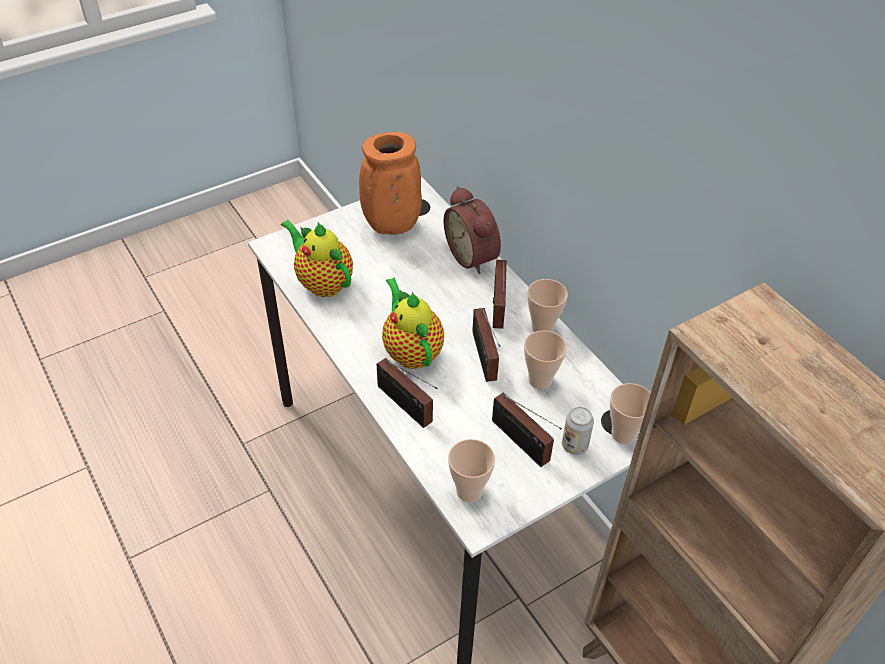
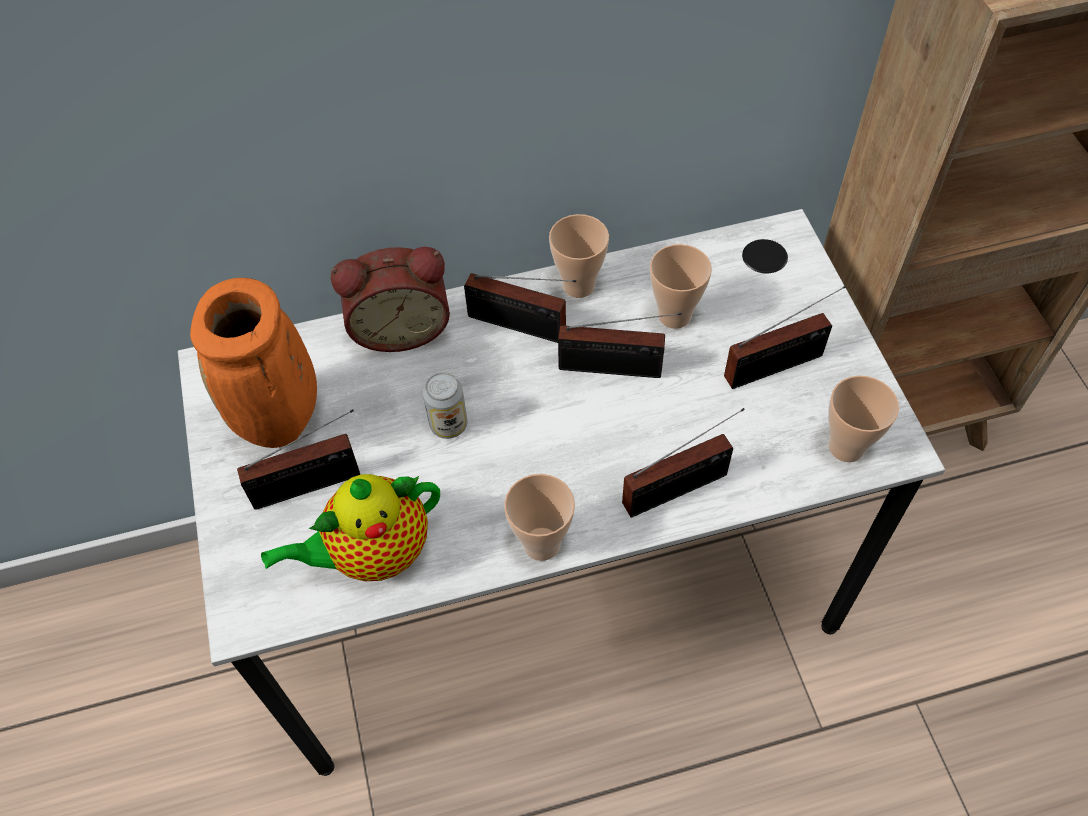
camera: 70 degrees left, 10 degrees up
teapot [382,278,444,369] -> none
can [562,407,594,455] -> can moved to [423,372,467,439]
cup [610,383,651,444] -> cup moved to [504,474,575,561]
none -> radio [237,409,360,510]

